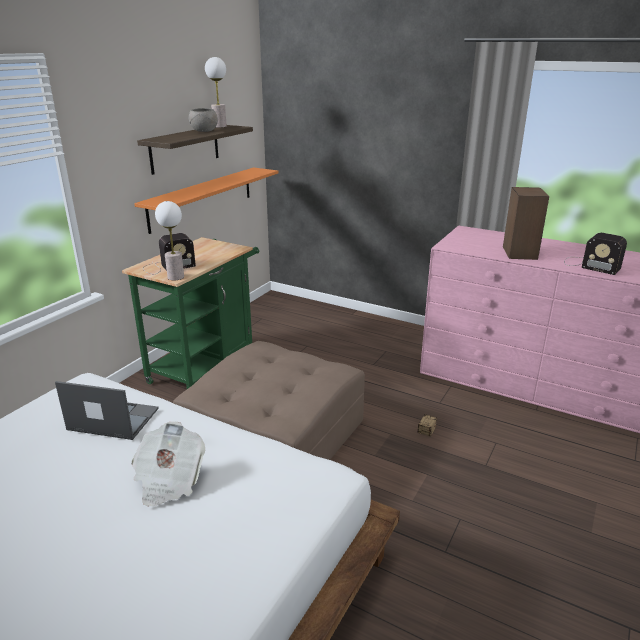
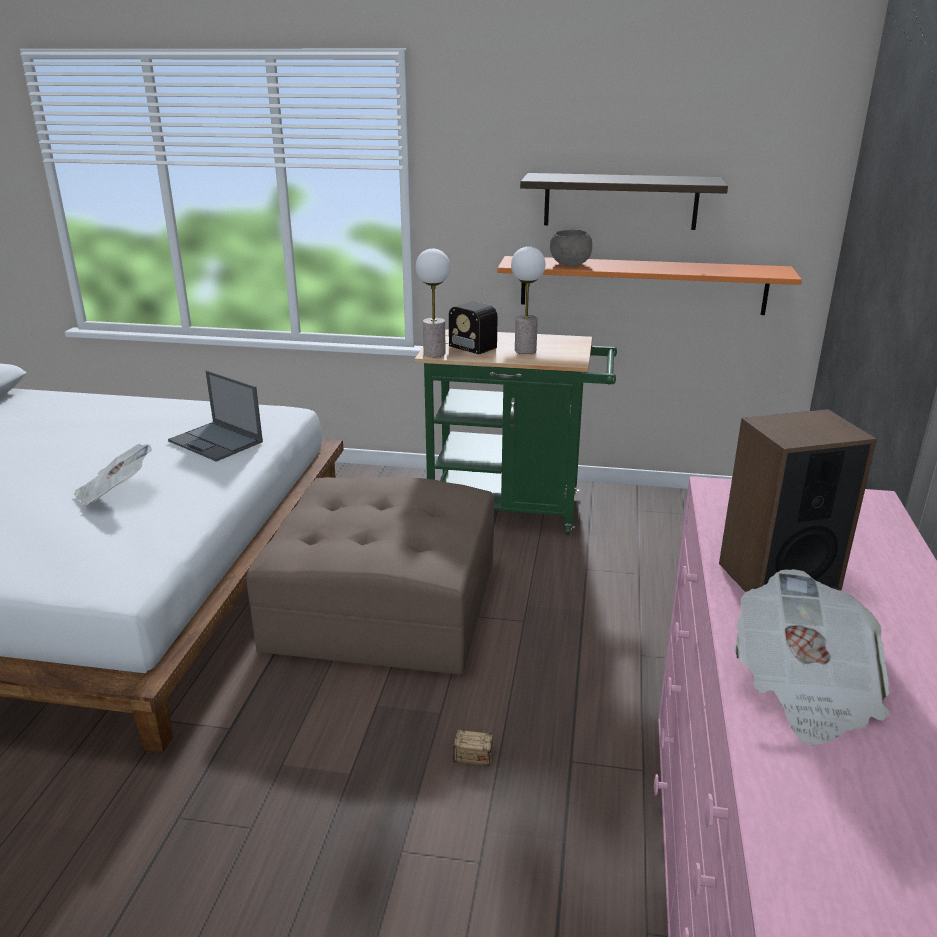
camera: 70 degrees right, 0 degrees up
laptop [55,381,159,440] -> laptop turned 135 degrees clockwise [168,370,263,462]
grey bowl [189,108,218,132] -> grey bowl moved to [550,230,592,266]
table lamp [205,57,227,128] -> table lamp moved to [511,246,545,354]
radio [564,233,627,275] -> newspaper [734,569,889,746]

